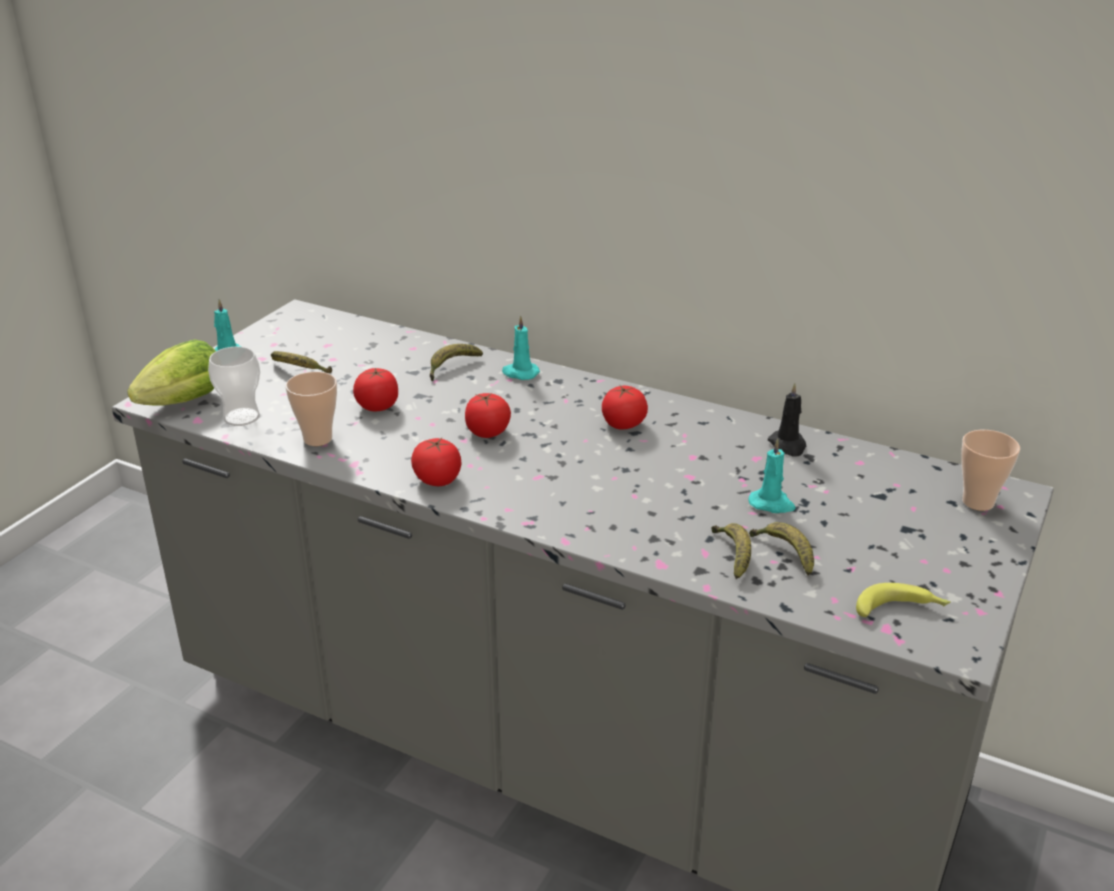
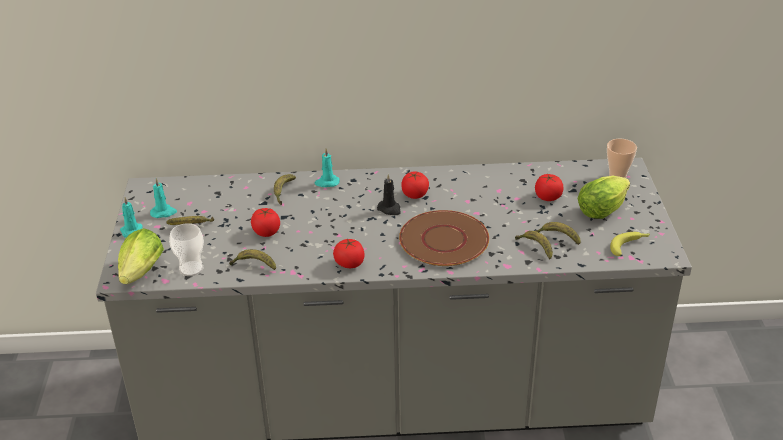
camera: 30 degrees left, 5 degrees up
cup [286,371,337,446] -> banana [229,249,276,270]
tomato [465,393,511,438] -> tomato moved to [535,173,564,201]
turquoise candle [748,439,796,513] -> turquoise candle moved to [150,178,177,218]
black candle [768,383,806,457] -> black candle moved to [377,174,400,215]
none -> brown plate [399,210,489,266]
none -> lettuce [577,175,630,219]

